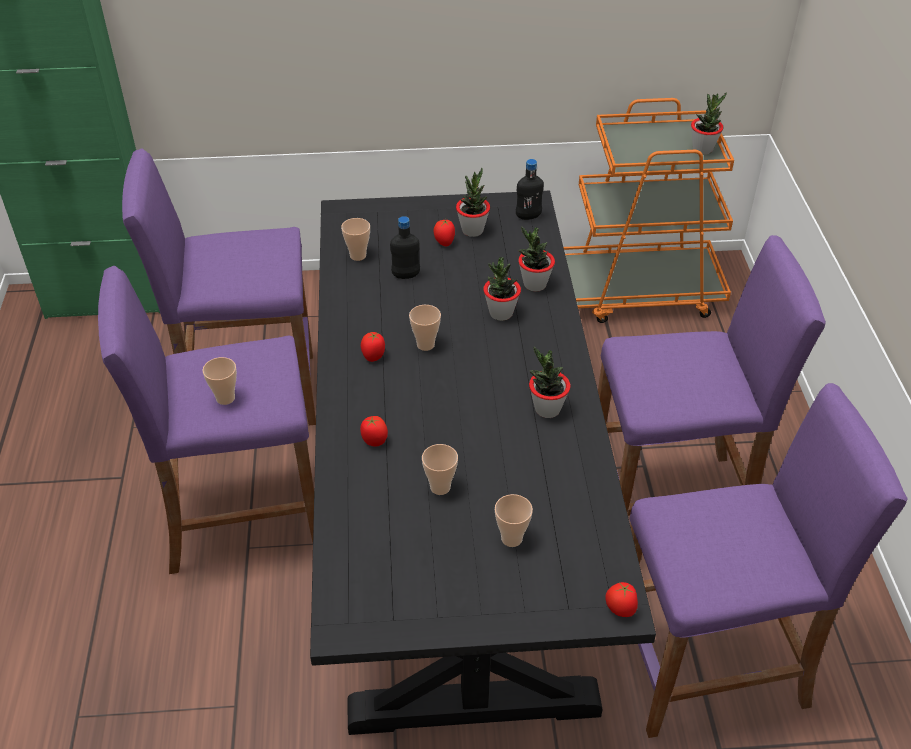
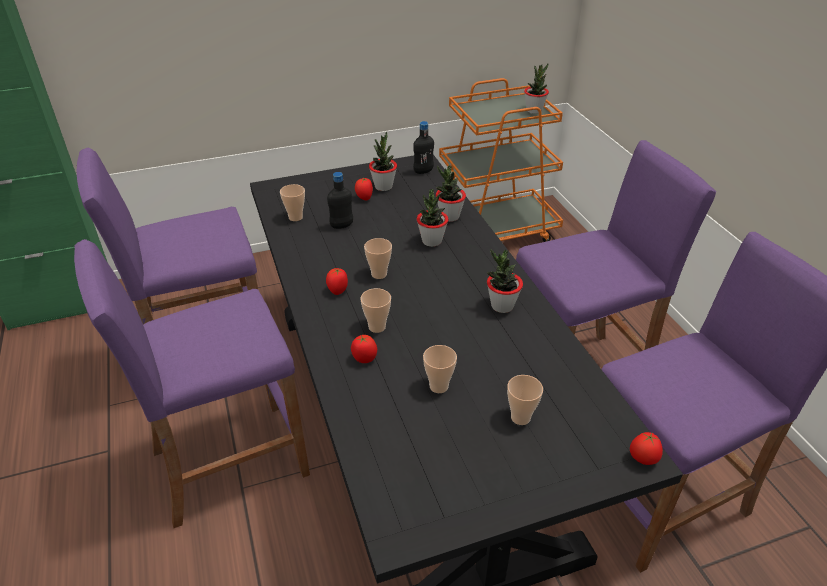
camera: 15 degrees left, 5 degrees down
cup [202,357,237,405] -> cup moved to [360,288,391,333]

